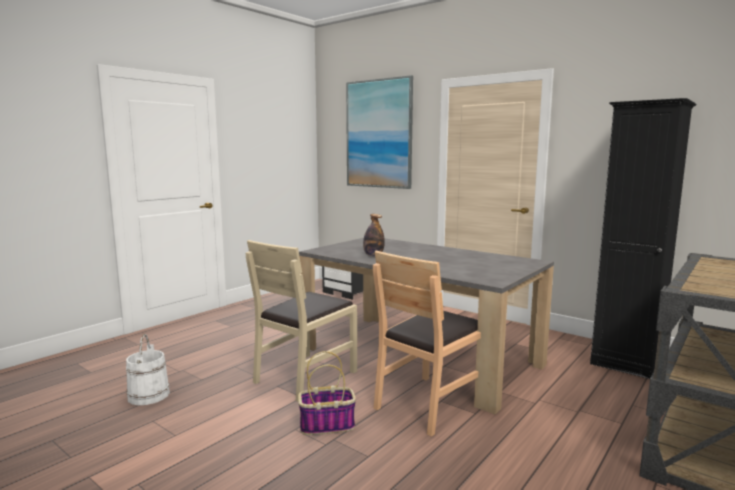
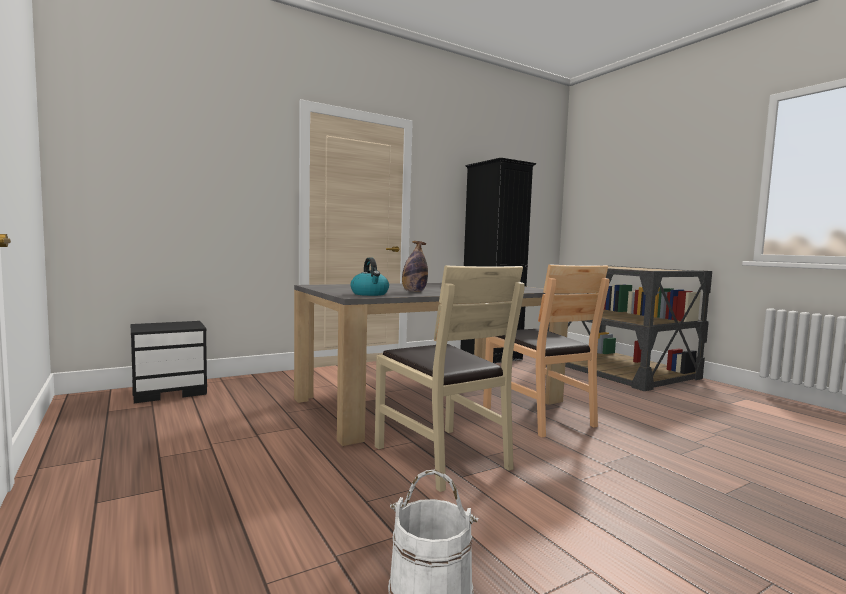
camera: 70 degrees left, 5 degrees down
basket [298,351,356,435] -> none
picture [346,75,413,189] -> none
none -> kettle [350,258,389,296]

